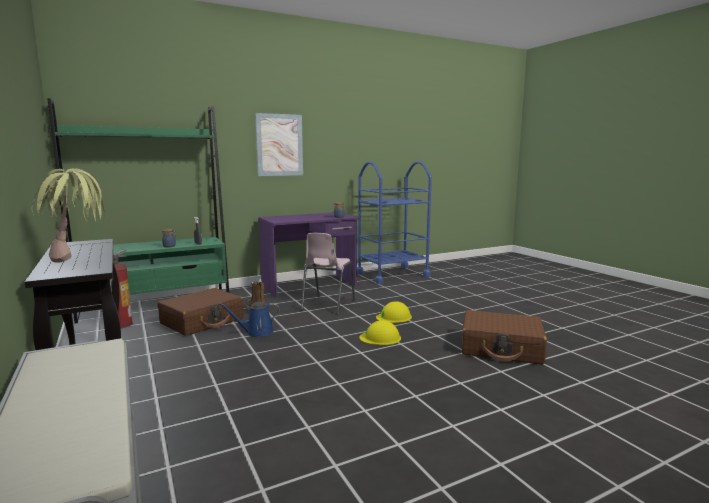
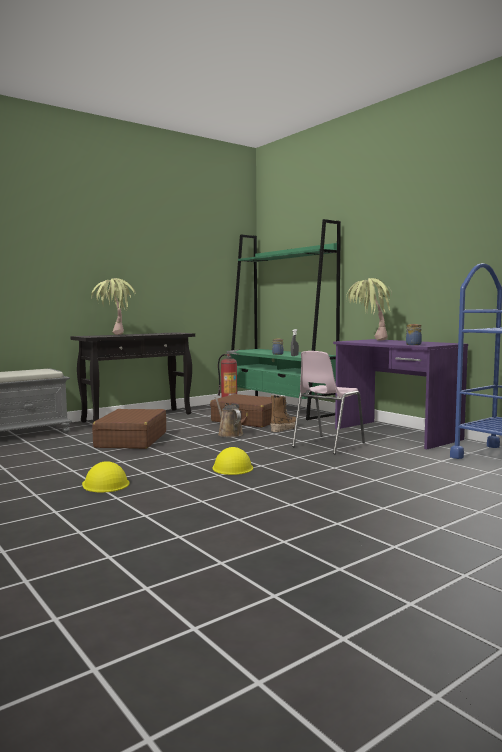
camera: 80 degrees right, 5 degrees down
blue watering can [218,302,279,337] -> brown watering can [215,397,243,437]
picture [255,113,303,176] -> none
pink chair [301,233,355,314] -> pink chair turned 60 degrees counterclockwise [292,351,365,454]
yellow hard hat [376,301,412,323] -> yellow hard hat moved to [82,461,129,492]
brown suitcase [462,310,547,365] -> brown suitcase moved to [92,409,166,449]
none -> potted plant [346,278,392,341]

